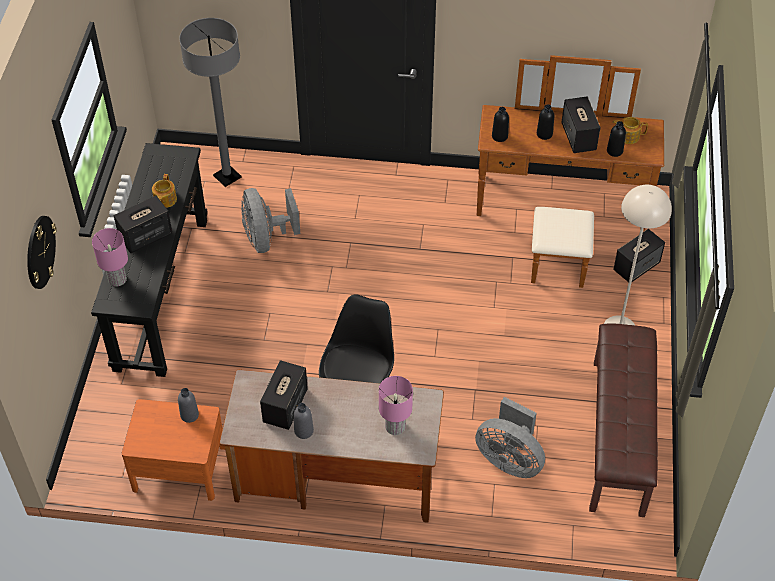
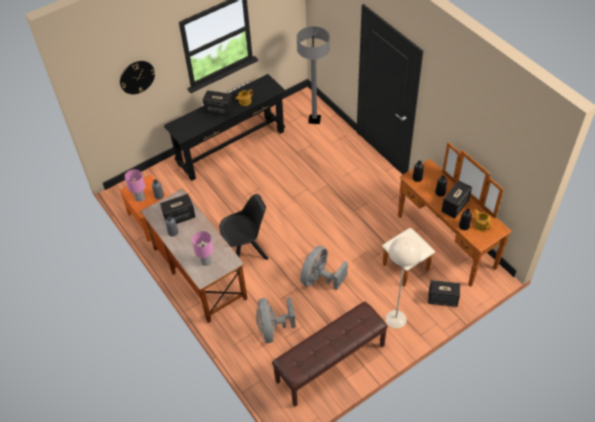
camera: 50 degrees right, 0 degrees up
pink table lamp [92,228,128,286] -> pink table lamp moved to [125,169,145,202]
grey fan [241,188,300,253] -> grey fan moved to [300,246,348,290]

